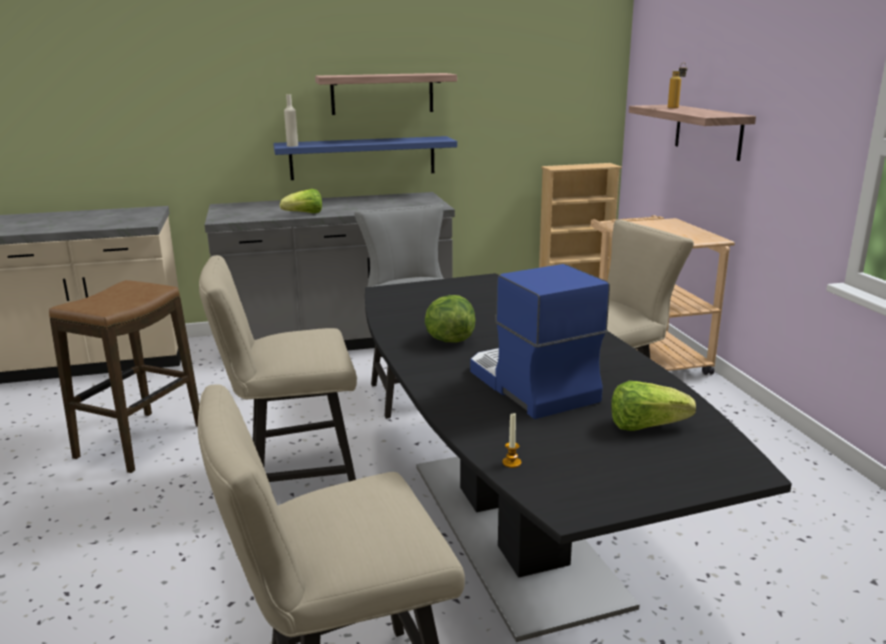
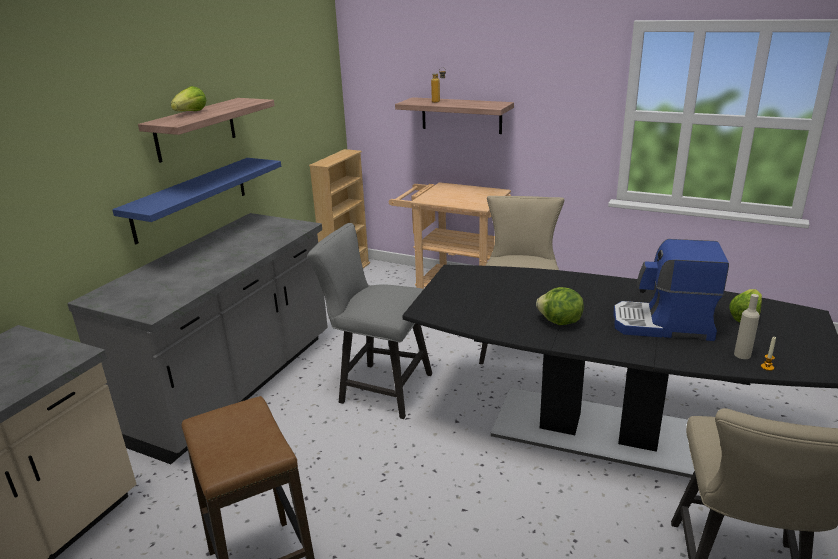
camera: 50 degrees left, 5 degrees up
beige chair [199,255,357,482] -> none
lettuce [280,189,322,213] -> lettuce moved to [171,86,206,111]
beige bottle [284,94,298,147] -> beige bottle moved to [734,294,760,359]

